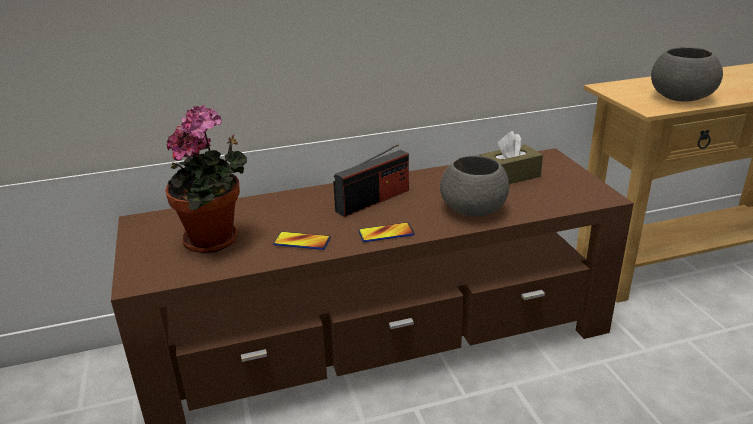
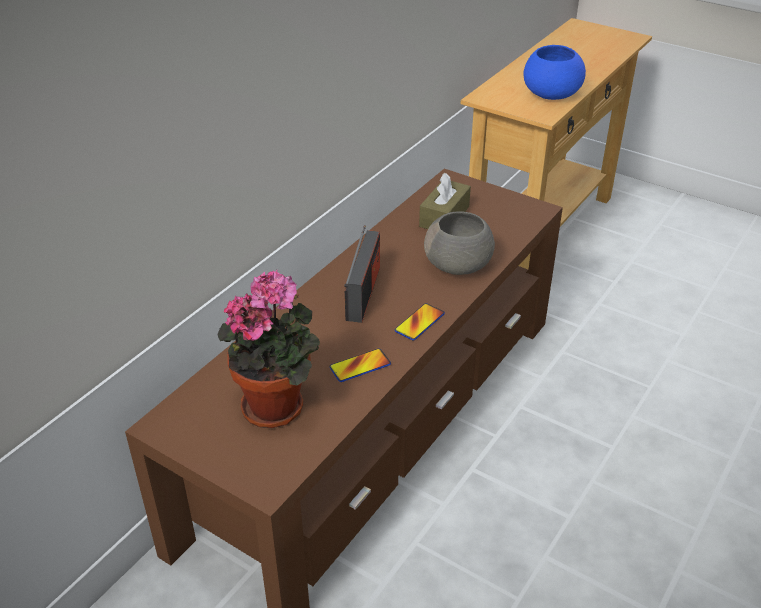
camera: 40 degrees left, 10 degrees up
grey bowl [651,47,723,102] -> blue bowl [523,45,586,100]

